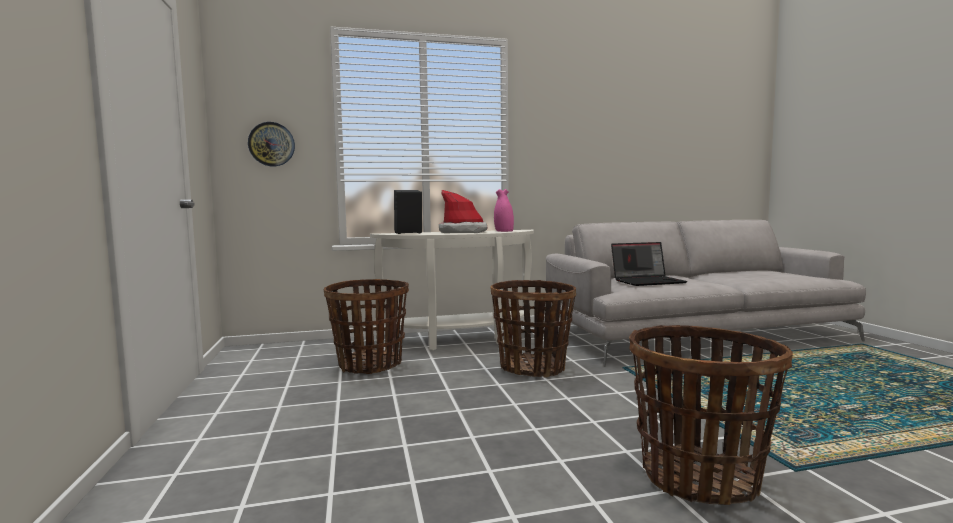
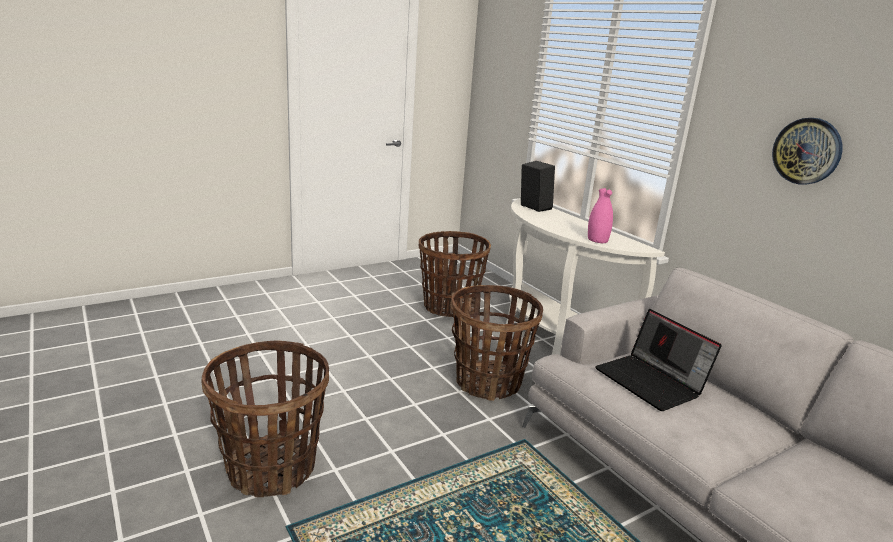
camera: 70 degrees right, 15 degrees up
wall clock [248,122,295,166] -> wall clock moved to [772,118,843,185]
hat [439,190,487,233] -> none

